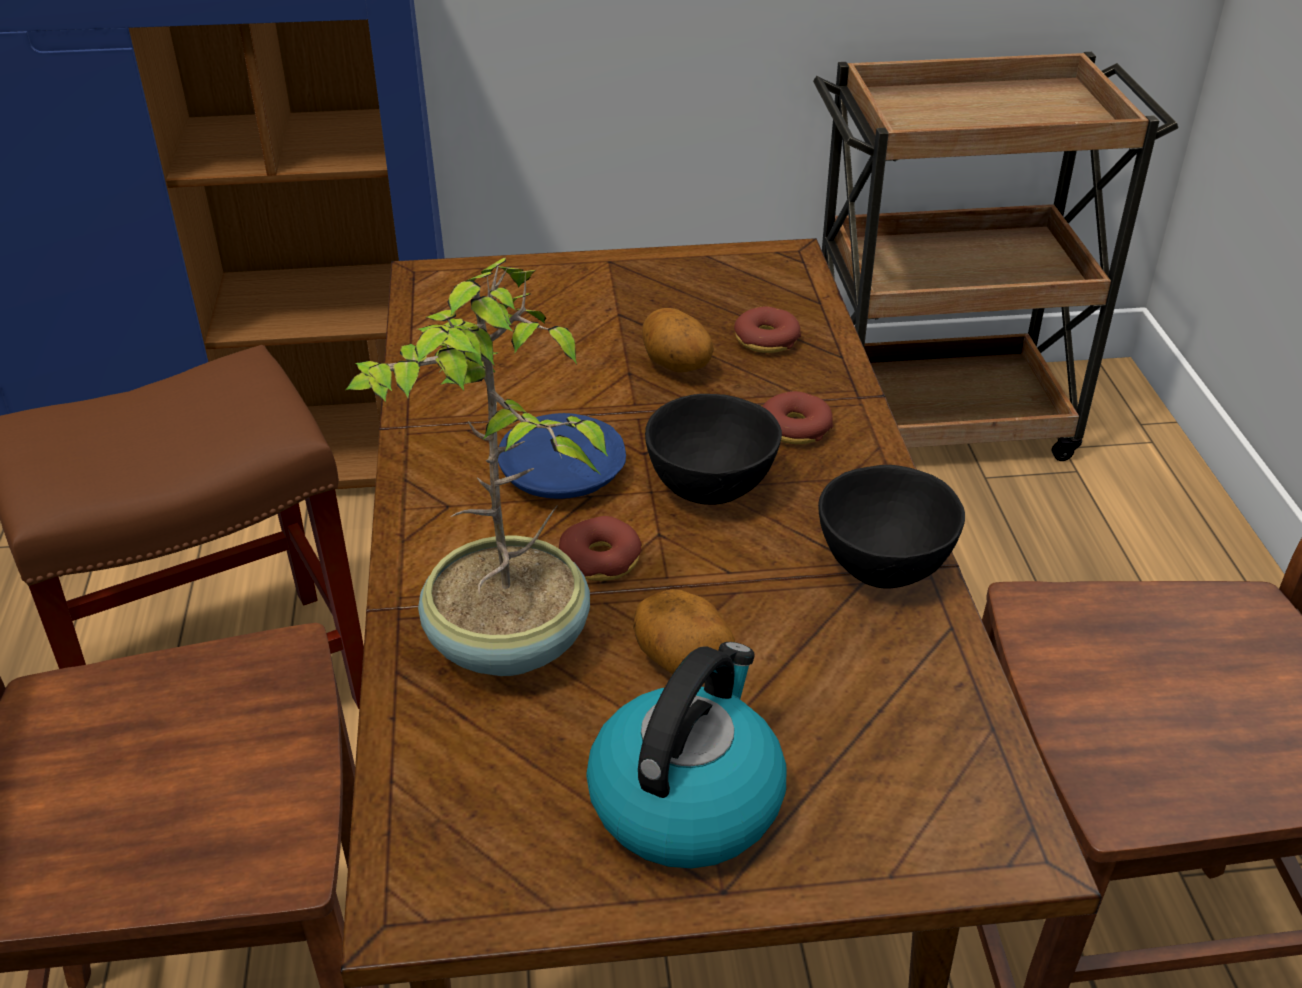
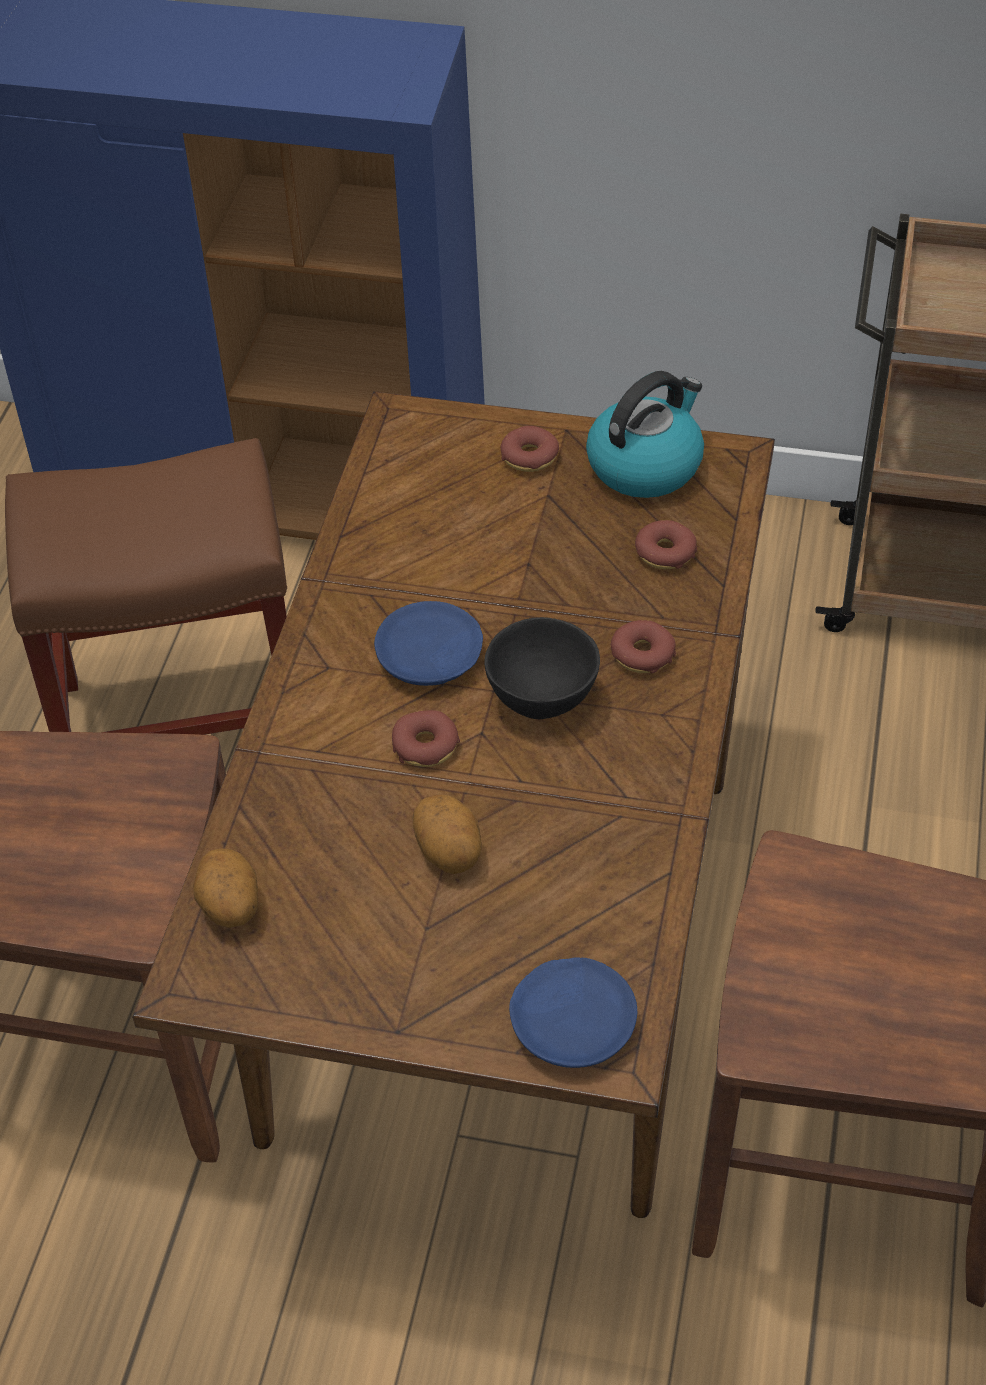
camera: 20 degrees right, 10 degrees up
potted plant [345,258,608,676] -> none
kettle [586,642,786,868] -> kettle moved to [586,371,704,498]
potato [642,308,714,373] -> potato moved to [193,848,258,928]
black bowl [818,465,965,589] -> none
none -> donut [500,426,559,472]
none -> blue plate [509,958,637,1068]

